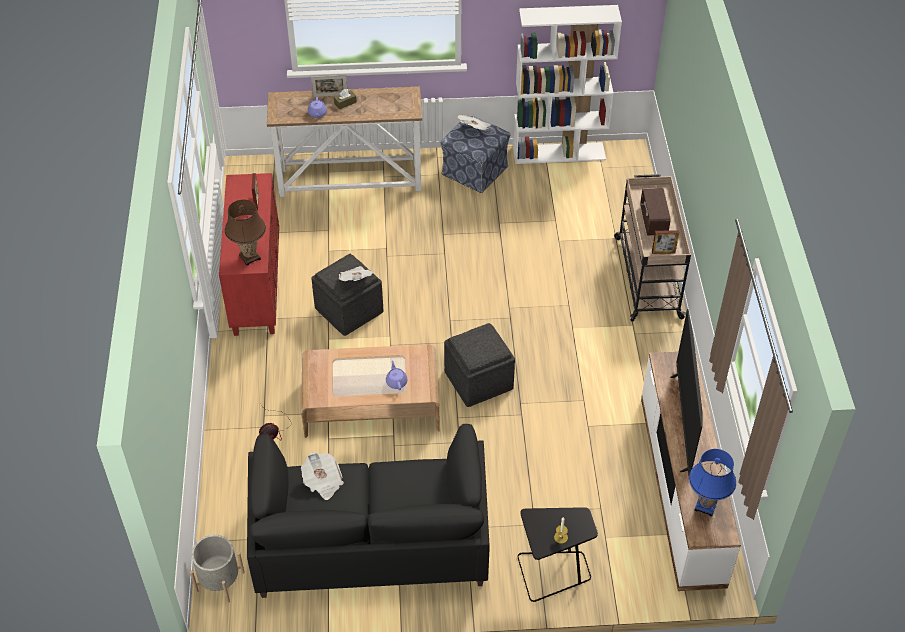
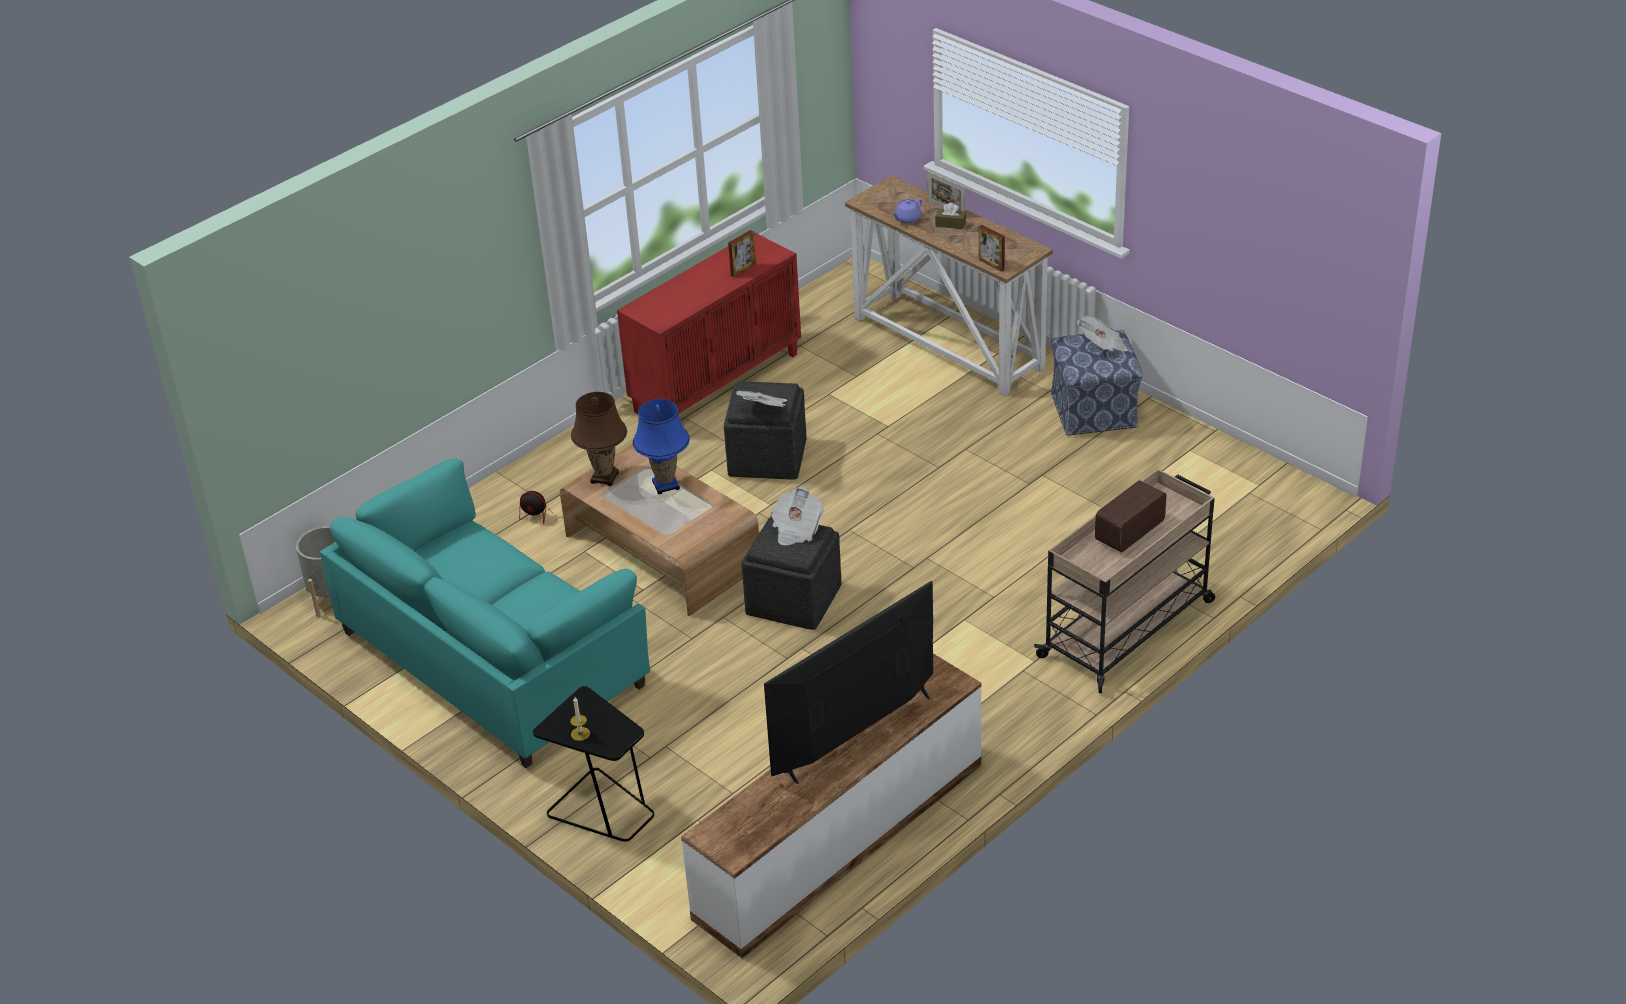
camera: 50 degrees right, 10 degrees down
brown table lamp [225,200,266,266] -> brown table lamp moved to [571,392,627,486]
black sofa [247,424,489,598] -> turquoise sofa [320,458,650,768]
newspaper [301,452,344,500] -> newspaper moved to [771,487,824,545]
purple teapot [386,360,407,390] -> none
white bookcase [513,5,622,164] -> none
picture frame [652,230,679,254] -> picture frame moved to [979,225,1005,272]
blue table lamp [689,449,736,516] -> blue table lamp moved to [633,399,690,495]

